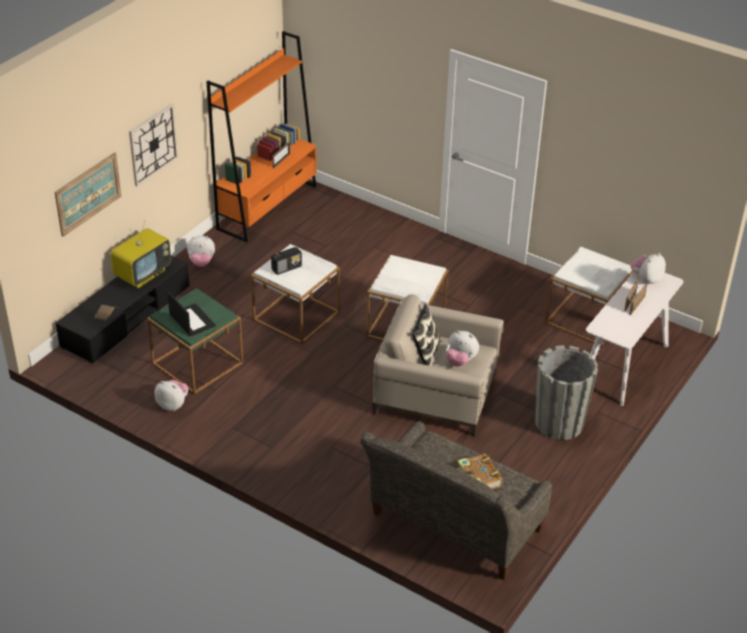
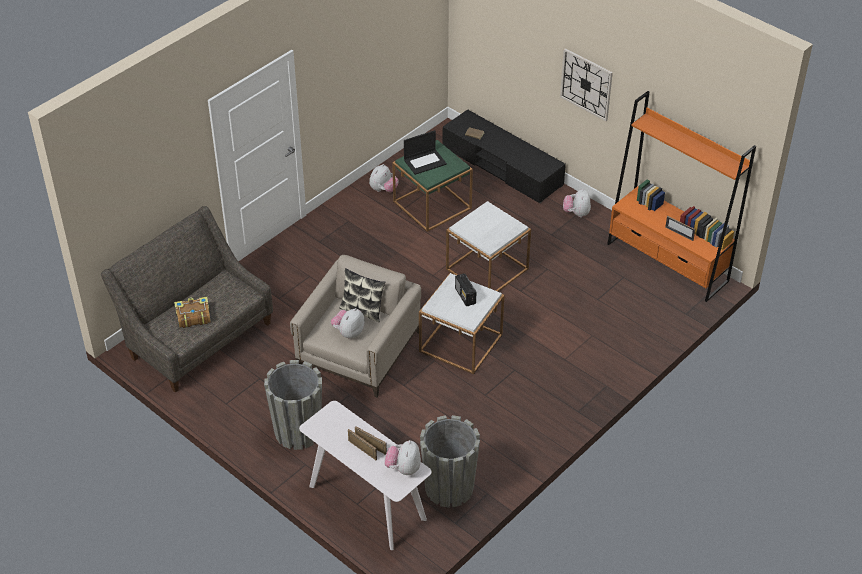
camera: 100 degrees right, 5 degrees up
picture [55,152,121,237] -> none
television [111,220,171,288] -> none
radio [271,247,302,275] -> radio moved to [455,274,476,306]
white side table [545,247,634,344] -> grey planter [420,415,480,508]
plush toy [631,253,666,285] -> plush toy turned 135 degrees counterclockwise [384,440,421,475]

